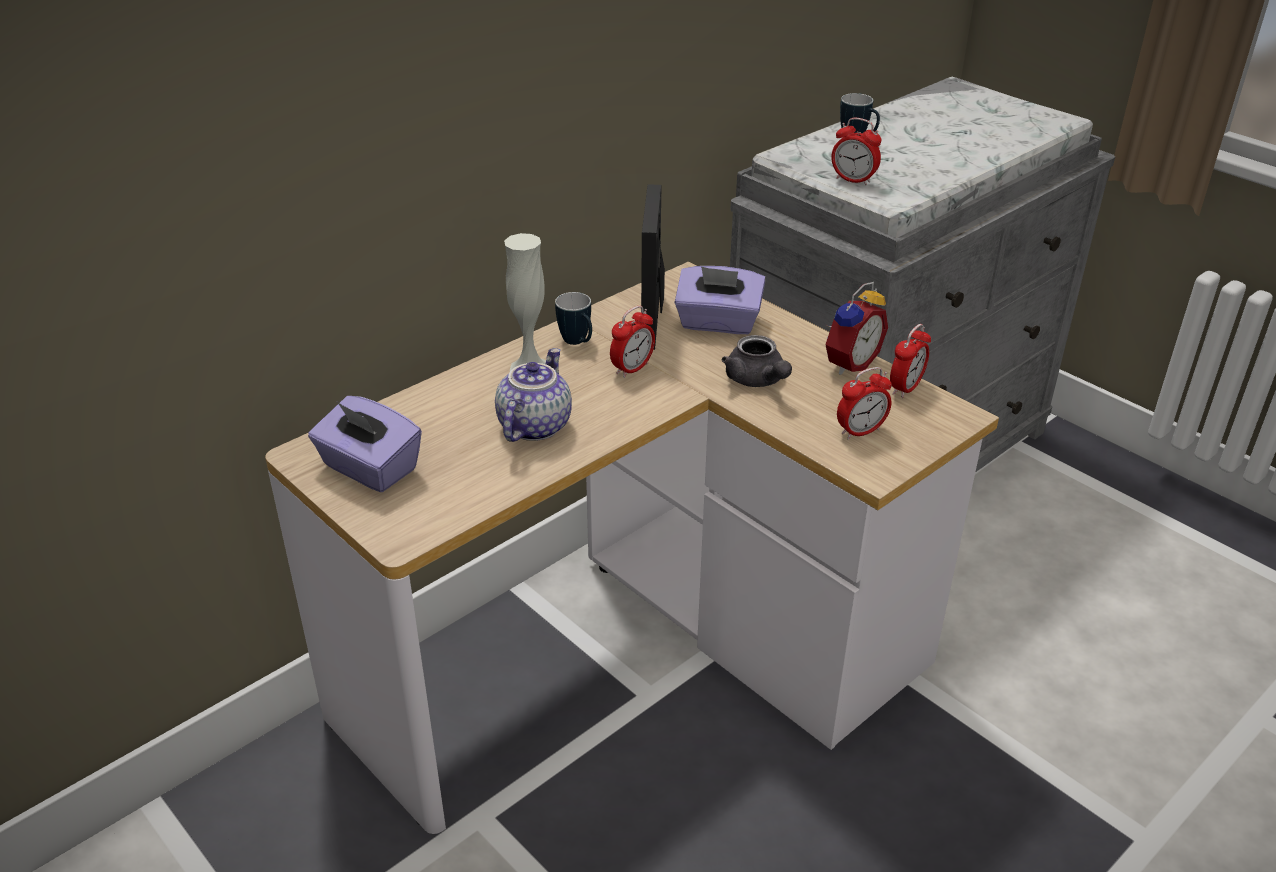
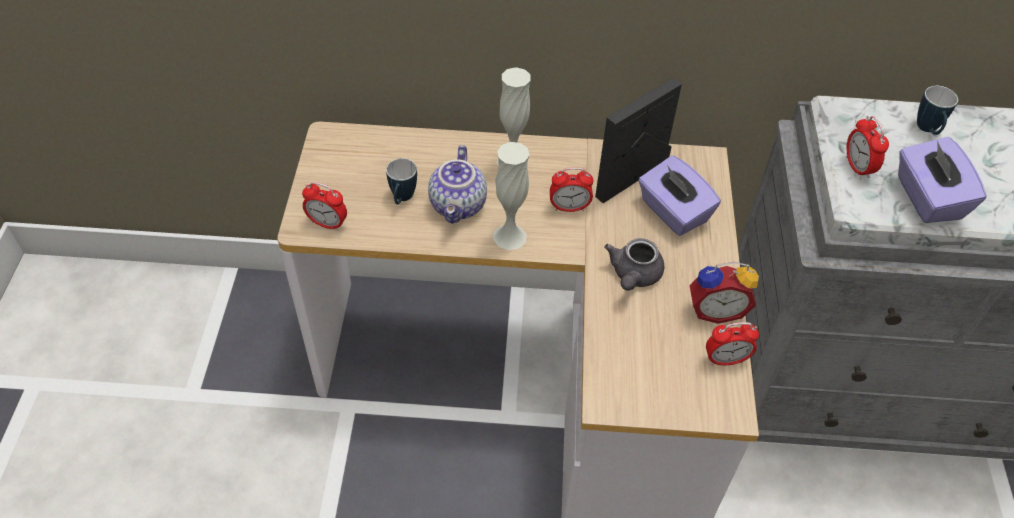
camera: 45 degrees right, 15 degrees up
purple tissue box [308,396,422,492] -> purple tissue box moved to [898,137,986,223]
teapot [495,348,572,442] -> teapot turned 120 degrees clockwise [428,145,487,224]
mug [555,292,592,345] -> mug moved to [386,158,417,204]
alarm clock [837,367,892,440] -> alarm clock moved to [302,182,347,231]
none -> white vase [493,142,529,250]

